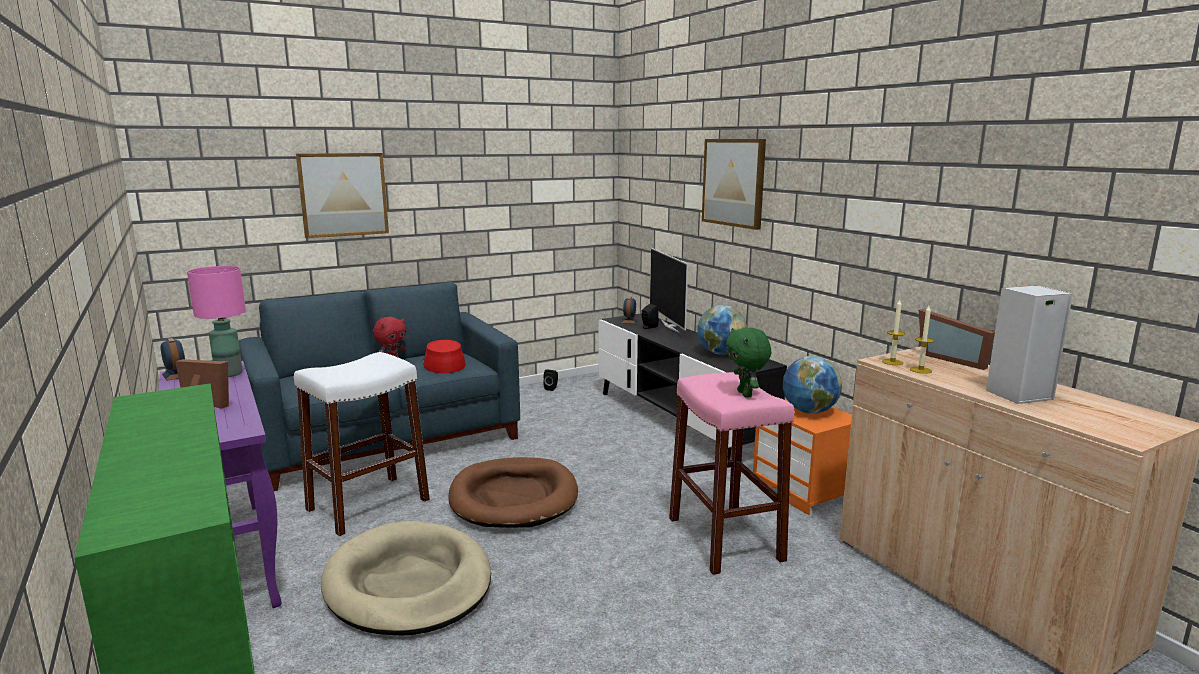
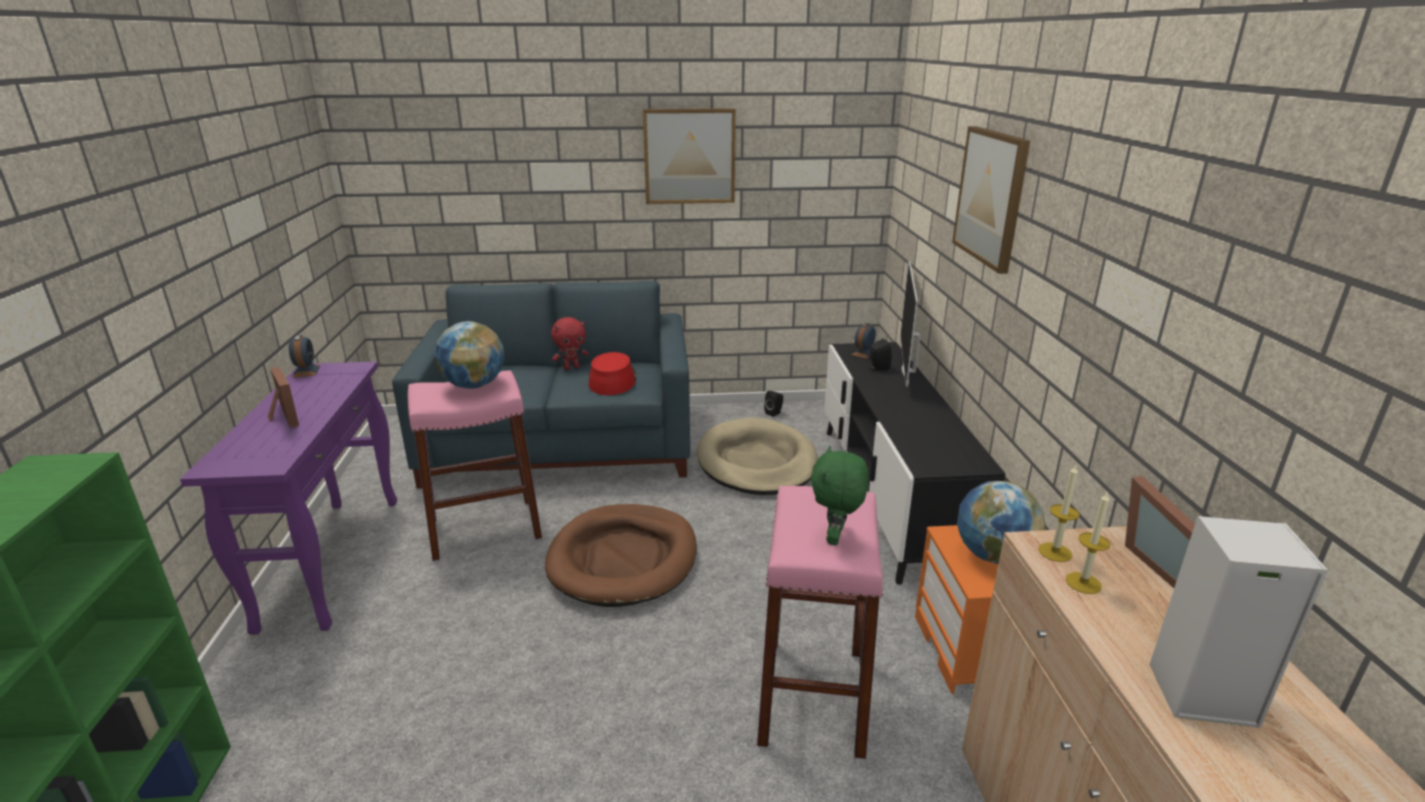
camera: 25 degrees right, 10 degrees up
pink table lamp [187,266,246,377] -> none
white stool [294,352,430,536] -> pink stool [408,370,542,561]
picture [296,153,389,238] -> picture moved to [643,108,736,204]
beige dog bed [321,521,491,636] -> beige dog bed moved to [697,417,818,495]
globe [697,305,747,355] -> globe moved to [434,321,505,389]

